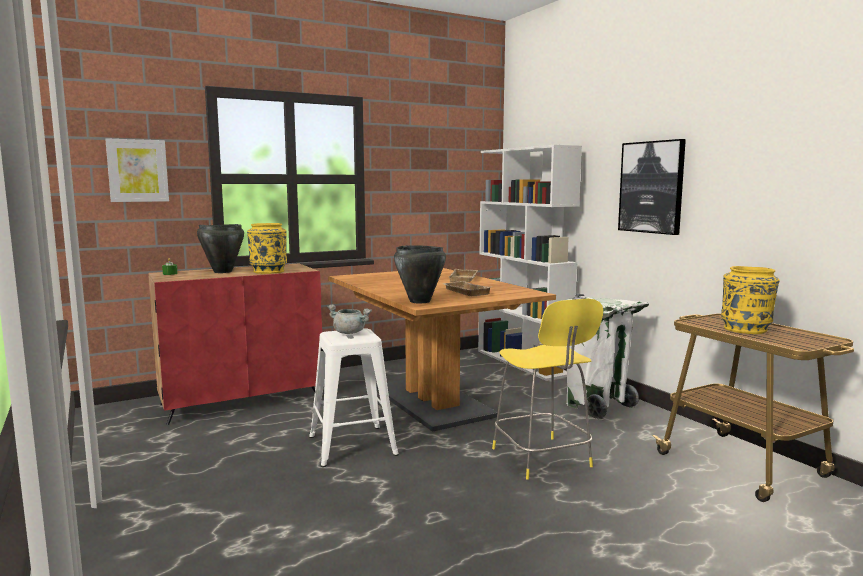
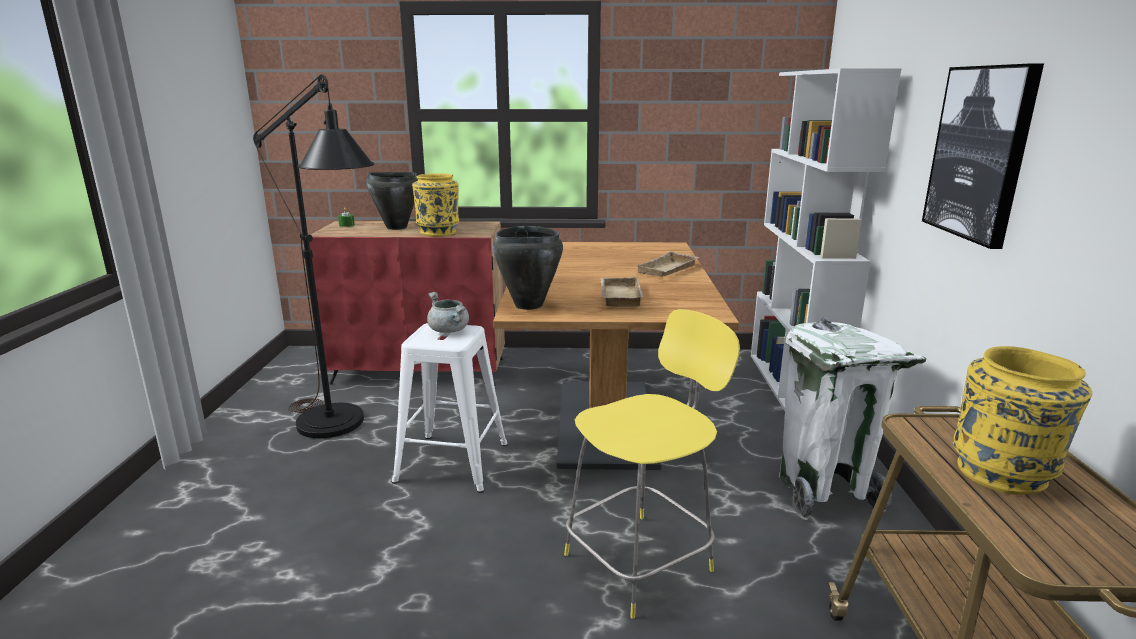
camera: 30 degrees right, 10 degrees up
picture [105,138,169,202] -> none
yellow chair [492,299,603,480] -> yellow chair turned 135 degrees counterclockwise [564,309,740,619]
none -> black floor lamp [253,74,375,438]

